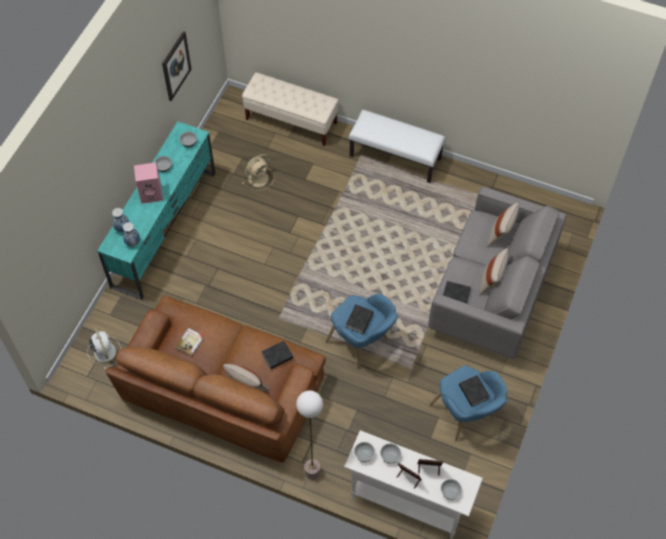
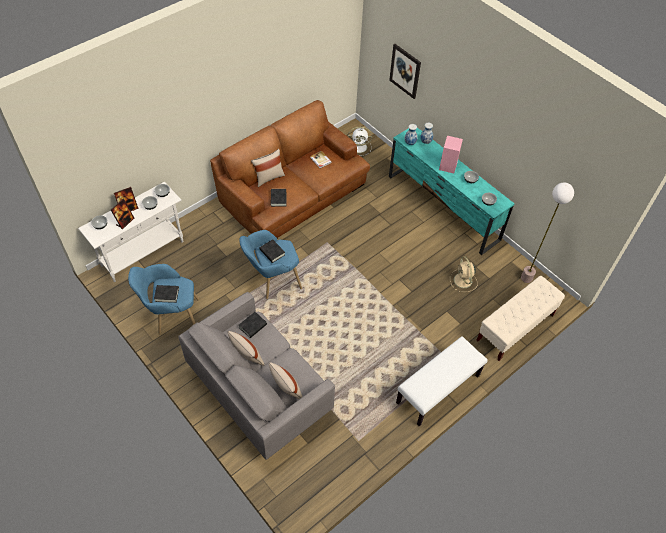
camera: 115 degrees right, 5 degrees down
picture [162,31,192,101] -> picture moved to [389,44,421,99]
floor lamp [296,390,323,480] -> floor lamp moved to [521,183,574,283]

